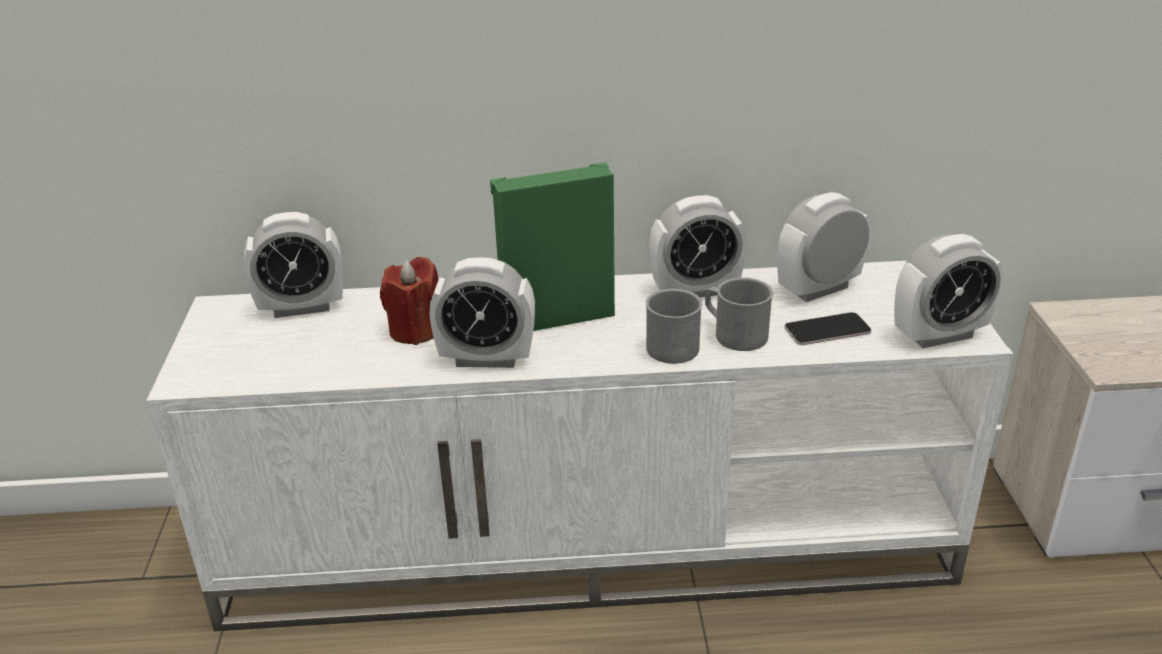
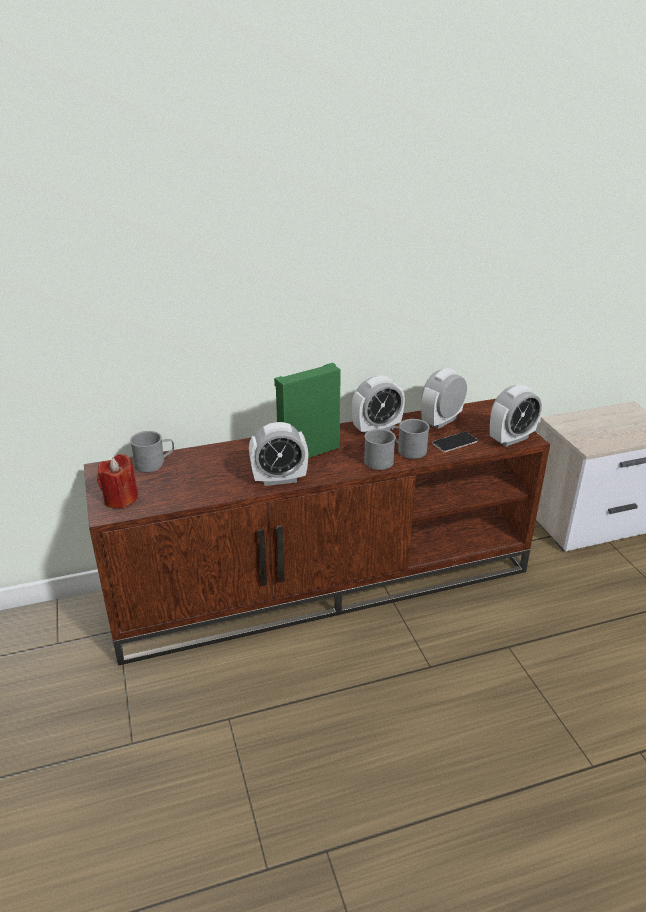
camera: 15 degrees left, 0 degrees up
white tv stand [146,261,1013,631] -> brown tv stand [84,399,550,666]
alarm clock [244,212,343,318] -> grey mug [130,431,174,472]
red candle [380,257,438,345] -> red candle moved to [97,454,138,509]

